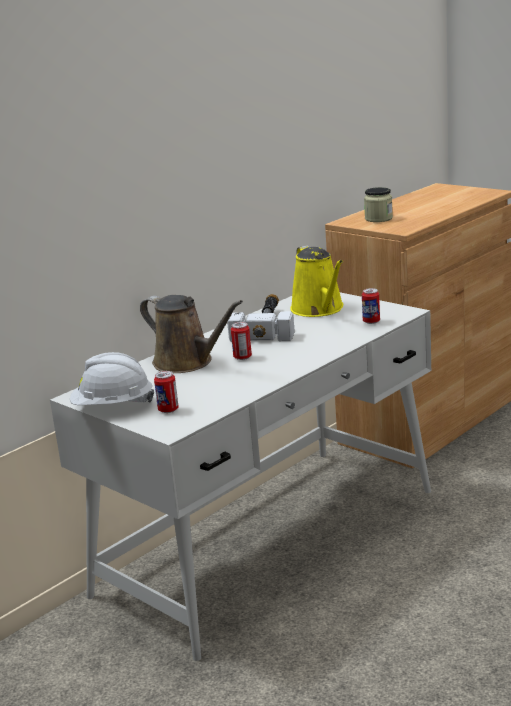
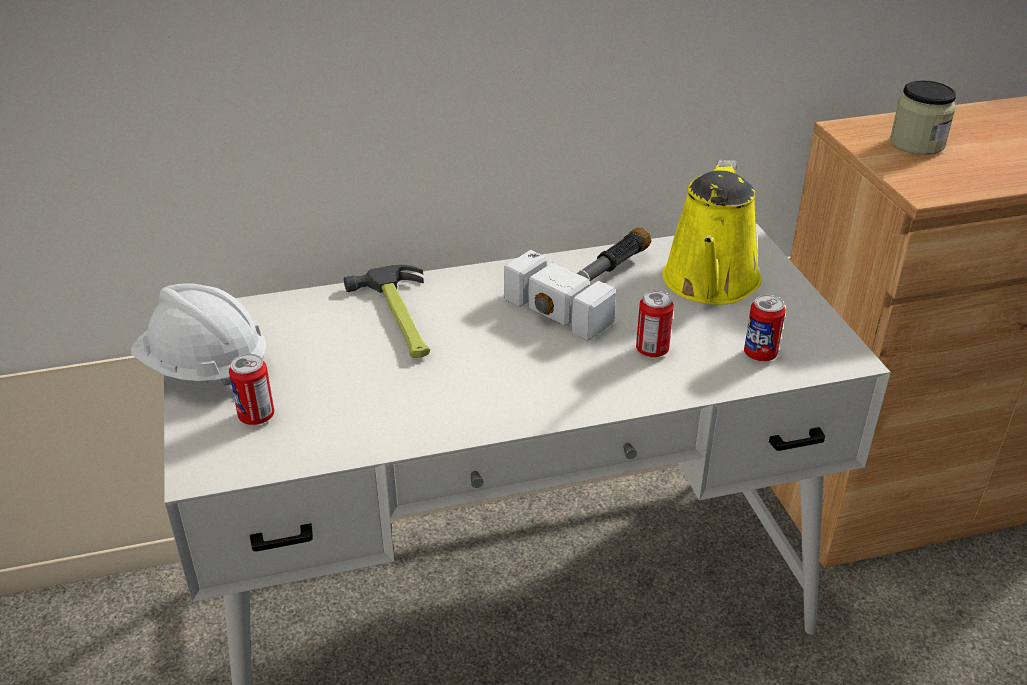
camera: 30 degrees right, 15 degrees up
brown watering can [140,295,243,373] -> hammer [344,265,430,358]
can [231,322,252,360] -> can moved to [636,291,674,357]

